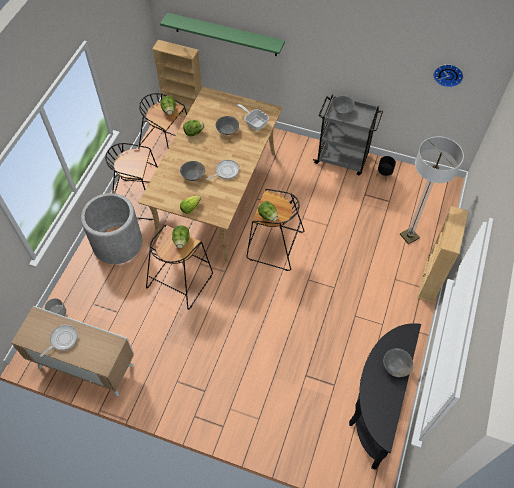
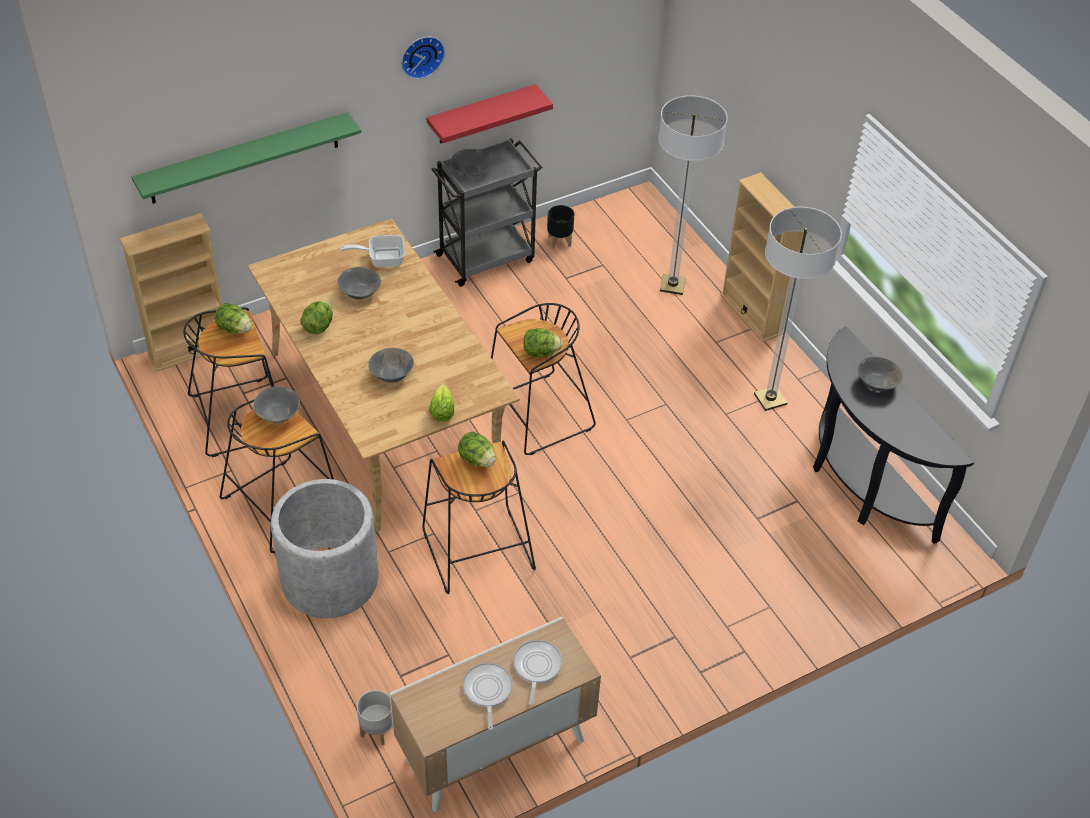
camera: 50 degrees left, 10 degrees down
frying pan [206,160,239,180] -> frying pan moved to [513,640,562,705]
wall clock [433,64,463,87] -> wall clock moved to [401,37,445,79]
none -> grey bowl [254,386,300,423]
none -> red shelf [427,84,553,143]
none -> floor lamp [754,207,842,411]

